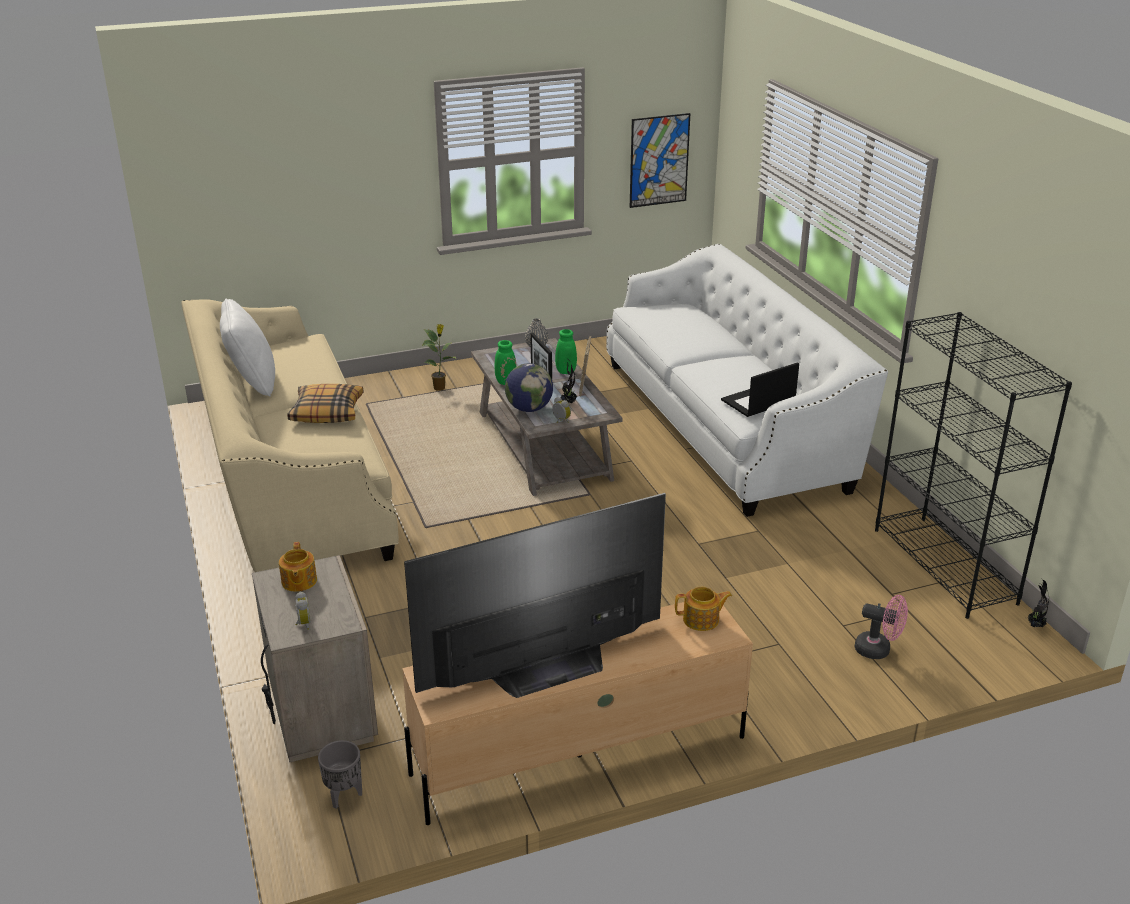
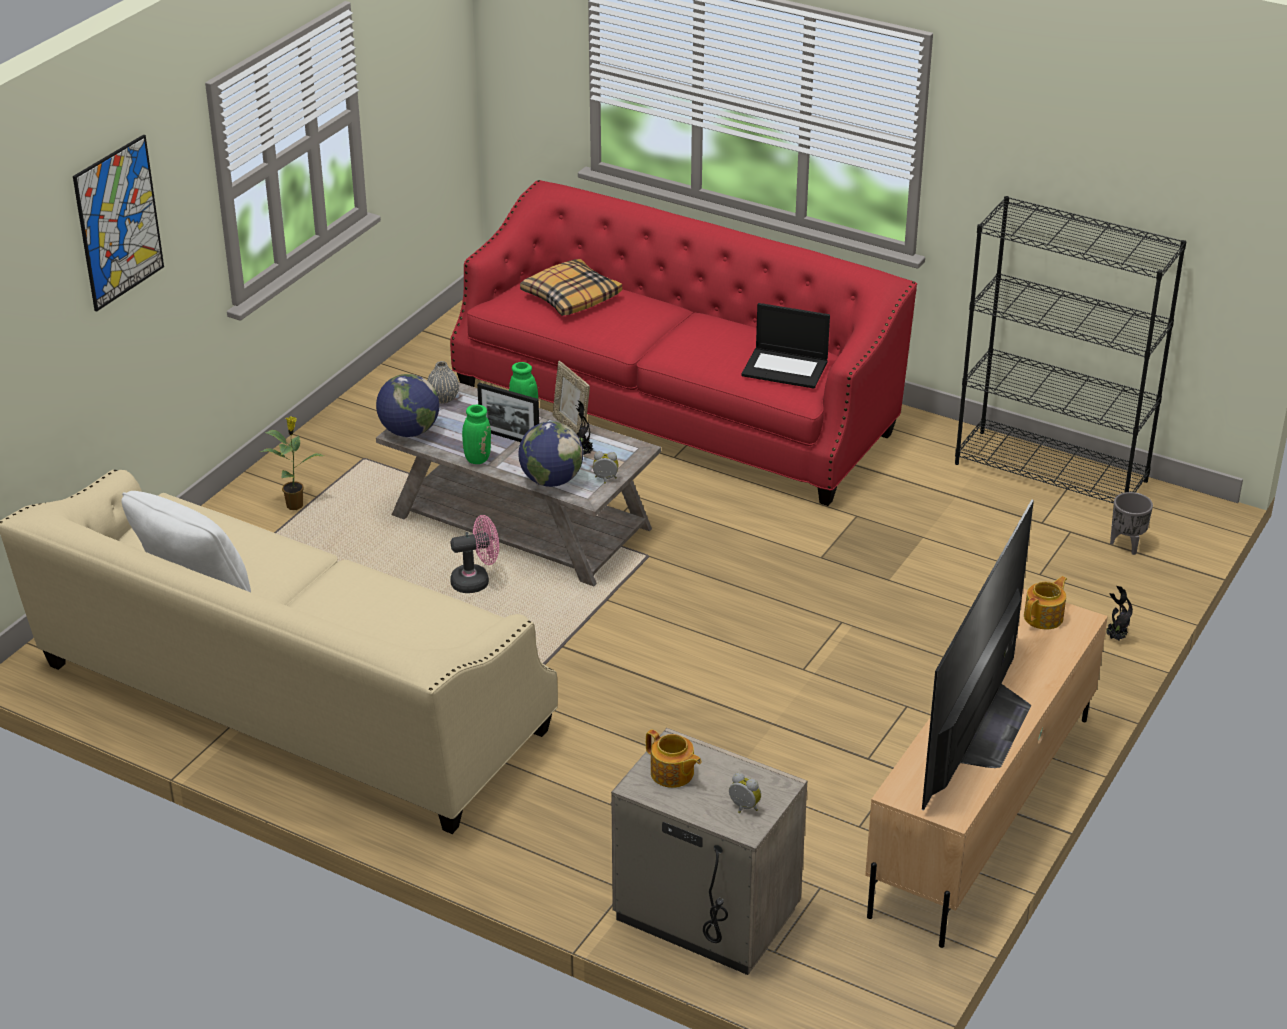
camera: 40 degrees left, 5 degrees up
pillow [287,384,363,423] -> pillow moved to [520,259,622,316]
grey planter [318,740,362,809] -> grey planter moved to [1110,492,1153,555]
white sofa [606,244,888,517] -> red sofa [450,180,917,506]
picture [630,113,690,208] -> picture moved to [73,135,164,312]
laptop [721,362,799,417] -> laptop turned 90 degrees counterclockwise [741,303,830,389]
pink fan [854,595,908,659] -> pink fan moved to [450,515,499,593]
potted plant [1025,579,1049,628] -> potted plant moved to [1106,586,1133,641]
none -> globe [376,374,439,437]

